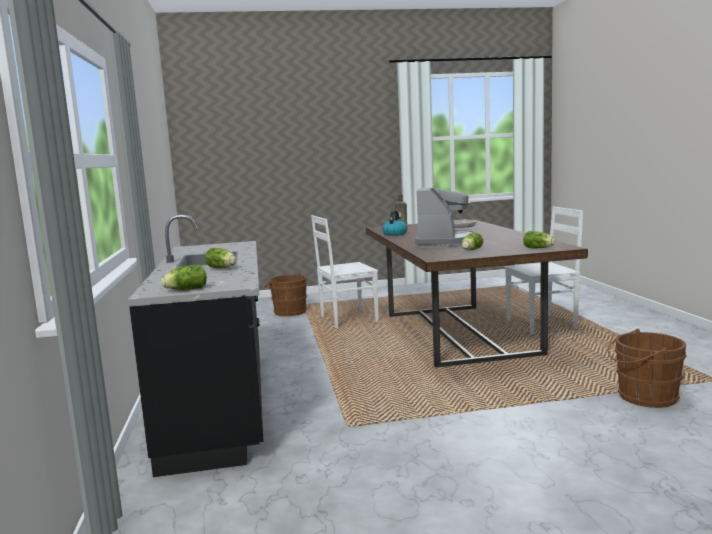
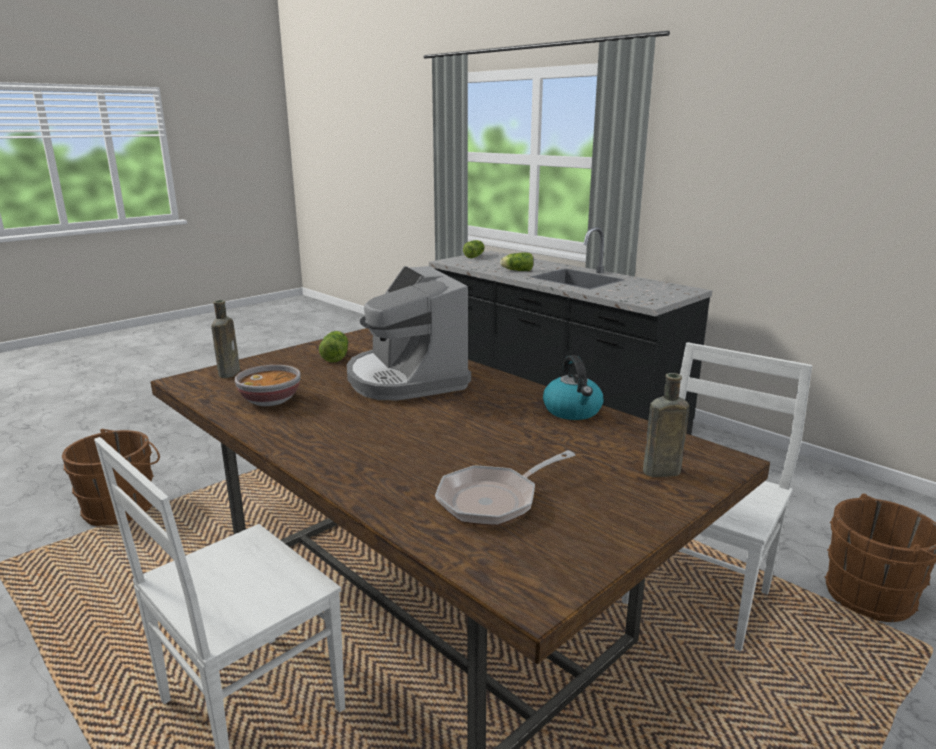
camera: 145 degrees right, 10 degrees up
lettuce [523,231,555,248] -> brown bottle [211,300,240,378]
none -> bowl [235,365,301,406]

